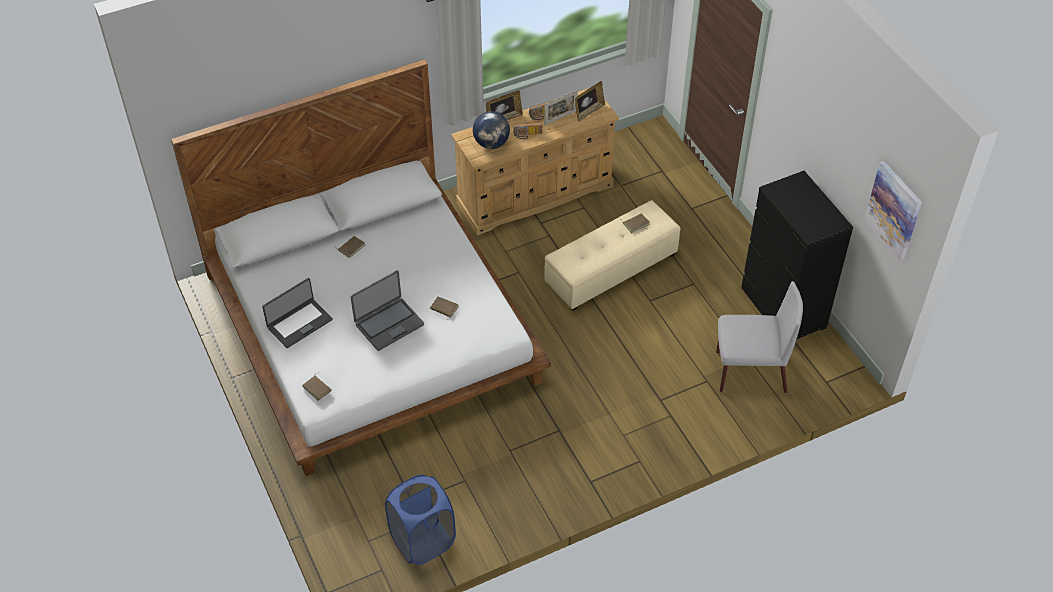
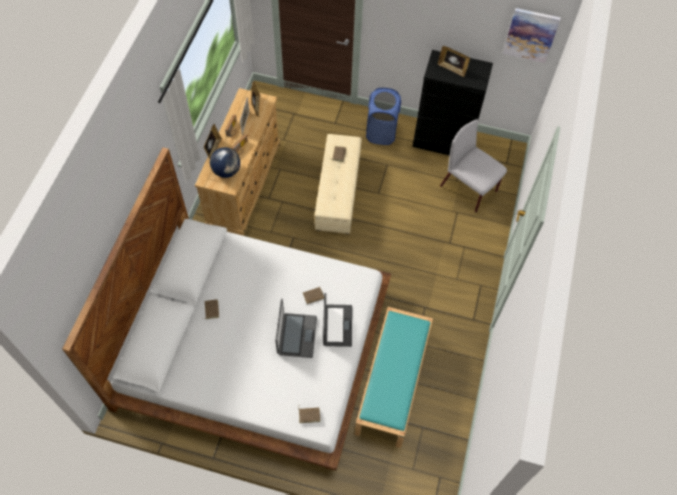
camera: 50 degrees left, 10 degrees up
laptop [262,278,333,348] -> laptop moved to [323,293,352,347]
blue laundry basket [385,475,456,565] -> blue laundry basket moved to [366,88,401,145]
grey chair [716,281,803,393] -> grey chair turned 90 degrees counterclockwise [440,119,507,212]
none -> turquoise bench [354,307,433,448]
none -> picture frame [438,46,470,77]

